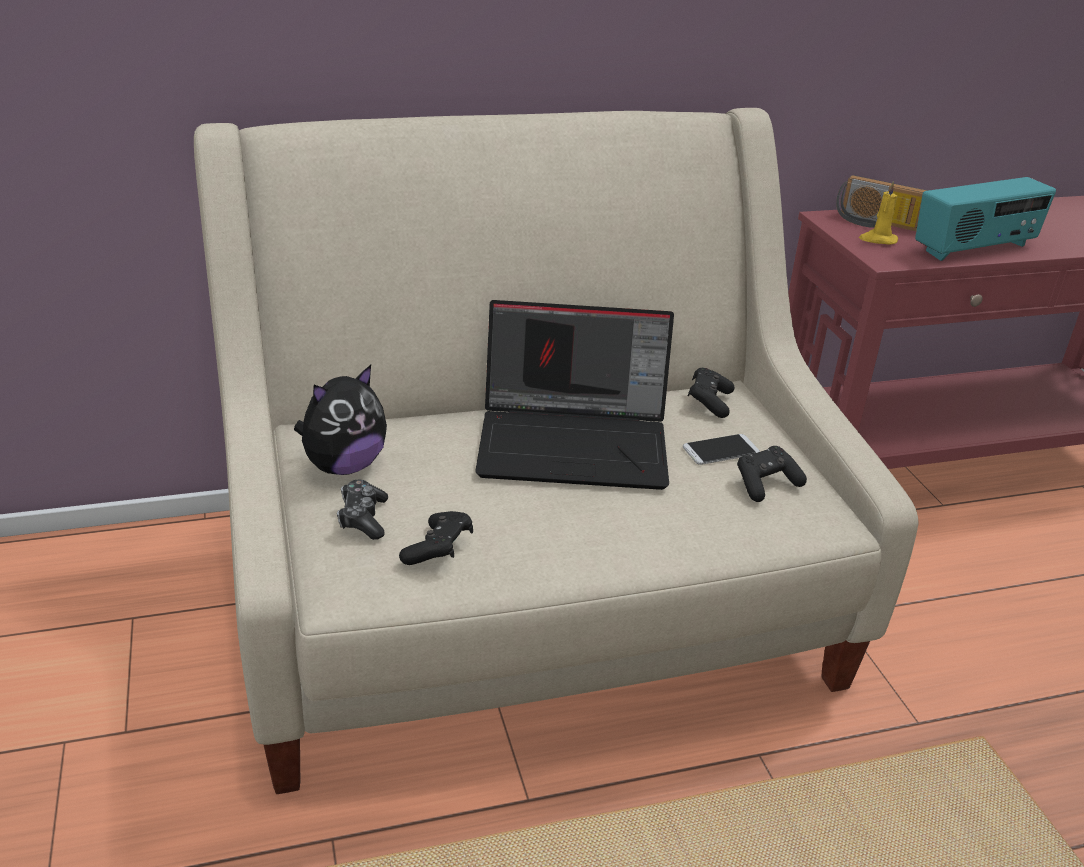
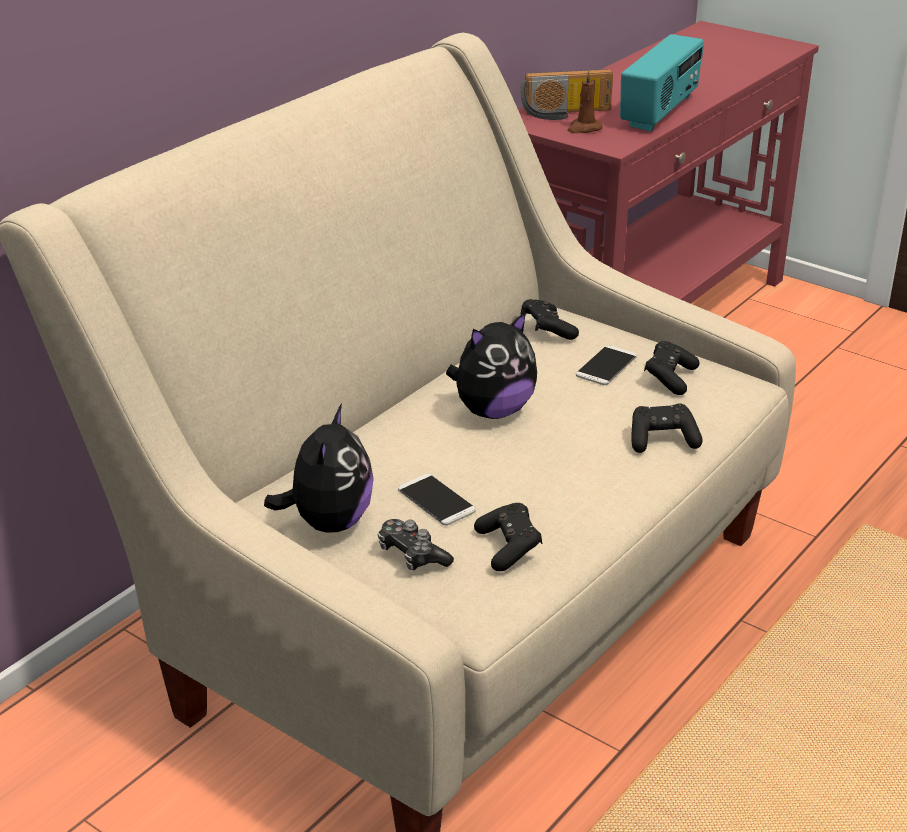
camera: 35 degrees left, 0 degrees up
laptop [475,300,674,490] -> plush toy [446,311,537,419]
yellow candle [859,181,898,245] -> brown candle [568,70,603,133]
none -> phone [398,474,476,525]
none -> black game controller [632,403,703,453]

